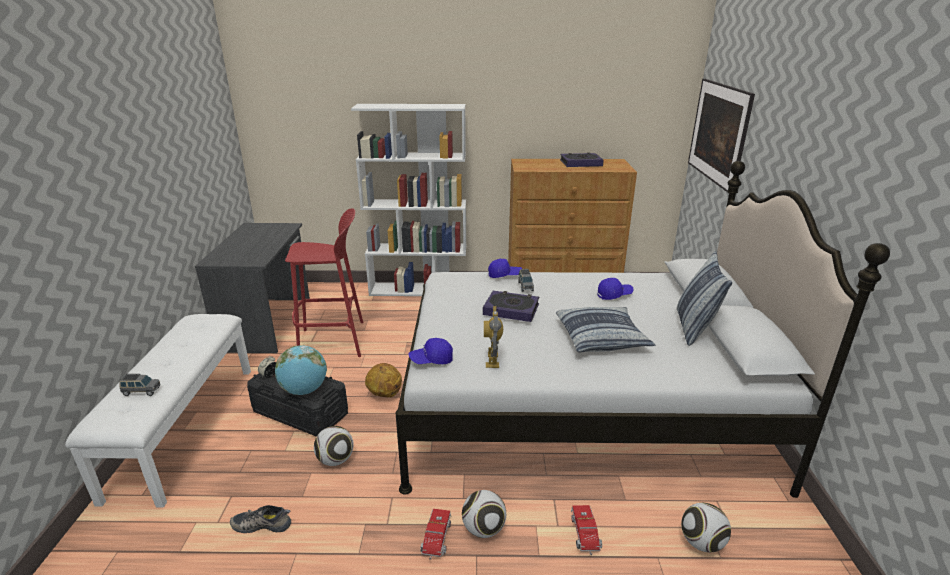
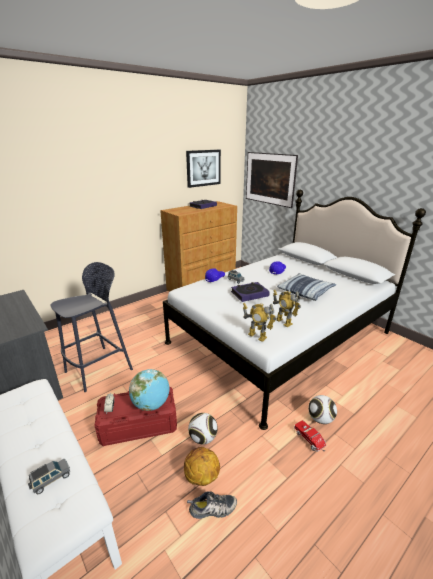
camera: 40 degrees left, 0 degrees up
shoe [230,505,291,533] -> shoe turned 150 degrees counterclockwise [187,491,237,519]
black storage box [247,373,348,437] -> red storage box [95,386,177,446]
red stool [285,208,363,357] -> grey stool [50,262,133,392]
white bookcase [351,104,466,296] -> none
basketball [365,363,402,397] -> basketball moved to [184,447,220,486]
blue cap [408,338,453,364] -> toy robot [243,303,277,342]
toy truck [571,505,602,555] -> none
pillow [677,251,732,346] -> none
football [681,503,731,552] -> none
none -> picture [186,150,221,188]

